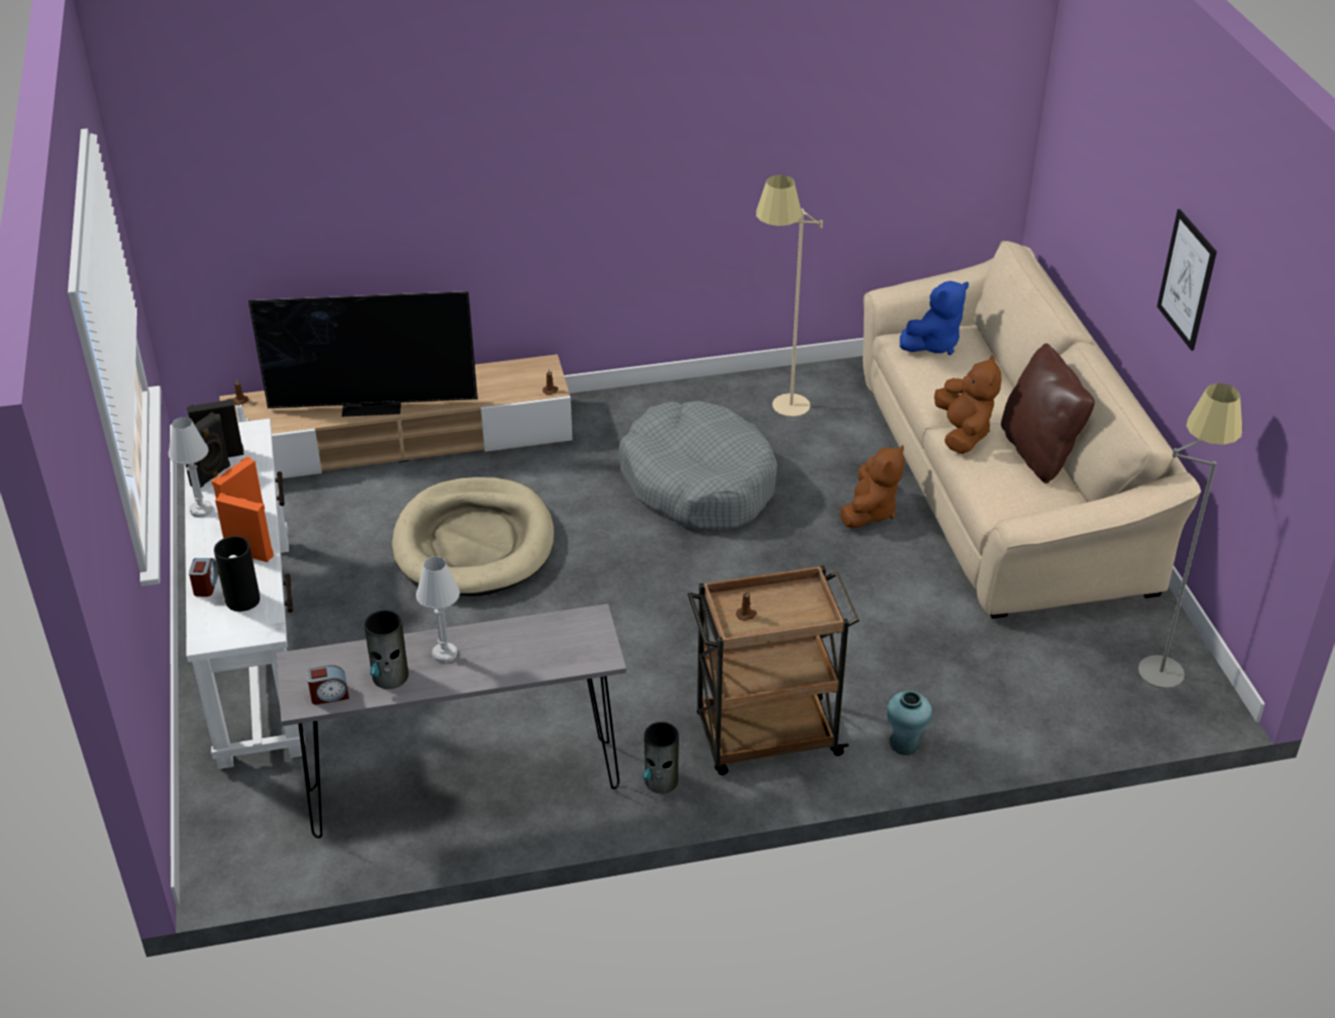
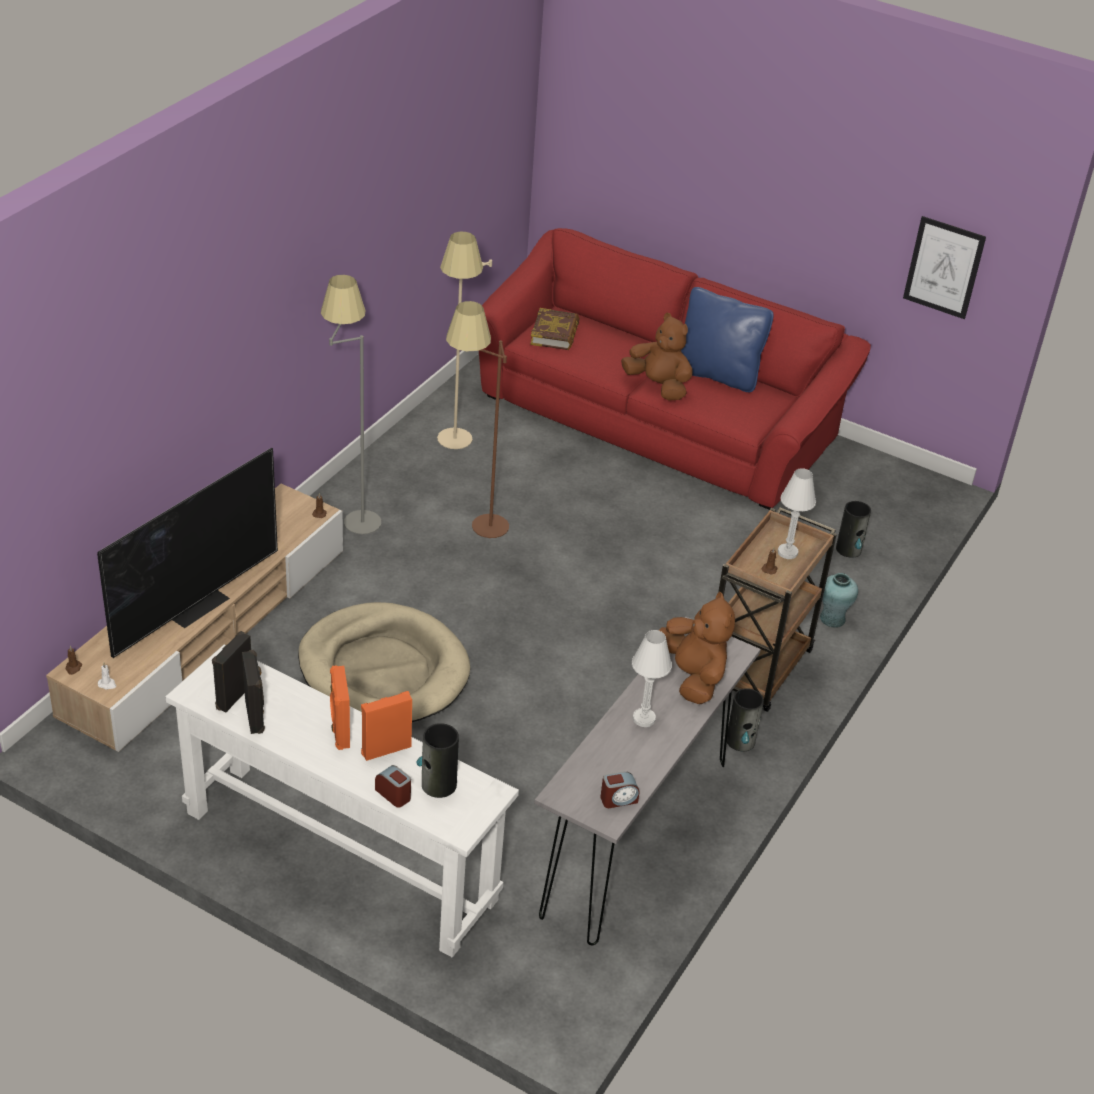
camera: 50 degrees left, 0 degrees up
white table lamp [168,417,213,518] -> white table lamp moved to [778,468,816,559]
alarm clock [307,665,349,705] -> alarm clock turned 45 degrees clockwise [600,771,639,808]
vase [364,610,409,689] -> vase moved to [836,501,871,558]
grey dog bed [619,401,777,531] -> brown floor lamp [446,301,509,538]
brown plush toy [840,445,905,528] -> brown plush toy moved to [658,591,735,704]
beige sofa [863,240,1201,619] -> red sofa [479,228,871,510]
blue plush toy [900,281,969,355] -> book [530,308,580,350]
brown pillow [1001,343,1095,484] -> blue pillow [681,287,773,392]
grey floor lamp [1138,383,1242,688] -> grey floor lamp moved to [321,275,381,534]
picture [1157,209,1217,351] -> picture moved to [903,216,986,319]

